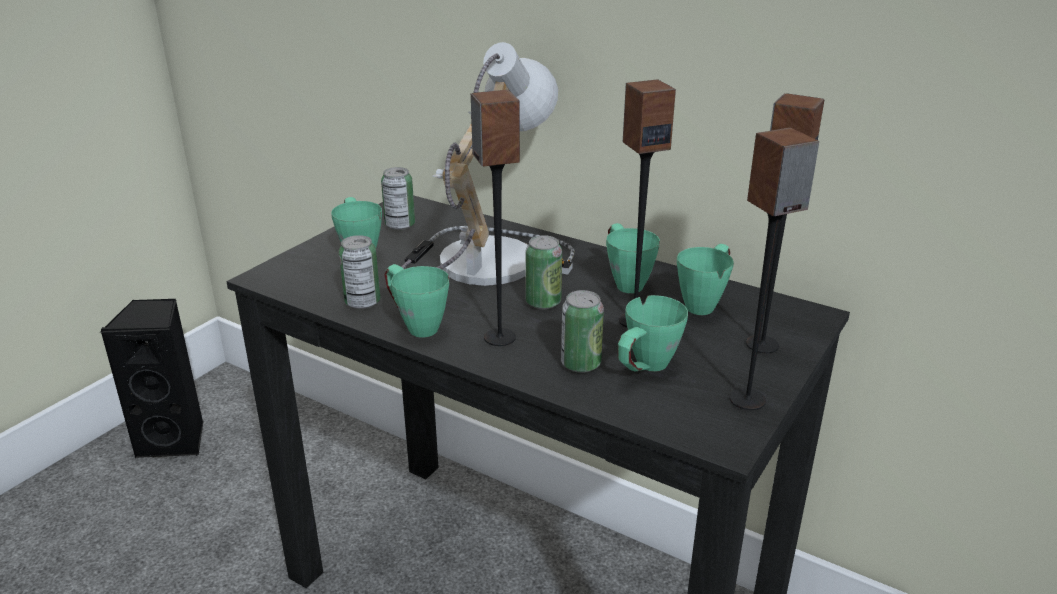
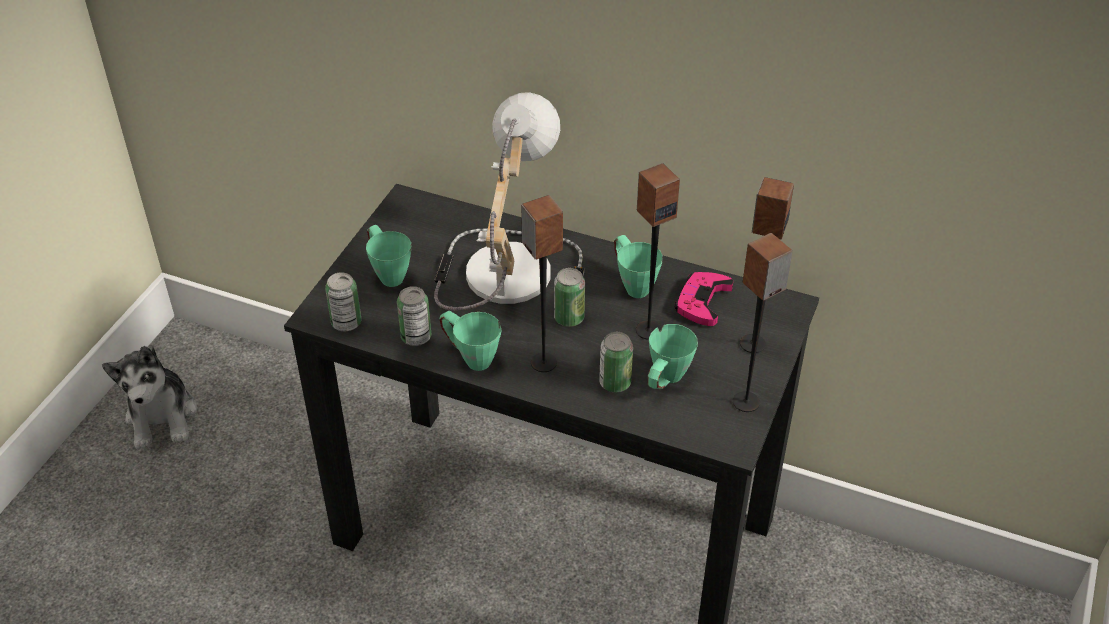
camera: 10 degrees left, 15 degrees up
black speaker [99,299,204,459] -> plush toy [102,346,197,450]
can [381,167,415,230] -> can moved to [325,272,361,331]
green mug [677,244,734,315] -> pink game controller [674,272,733,326]

